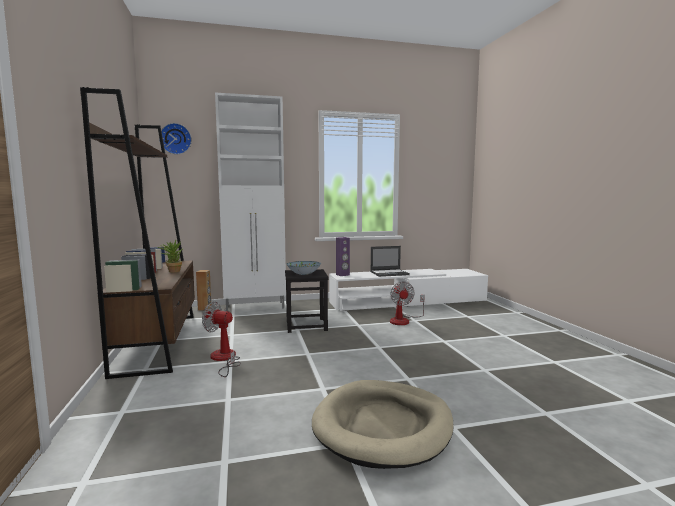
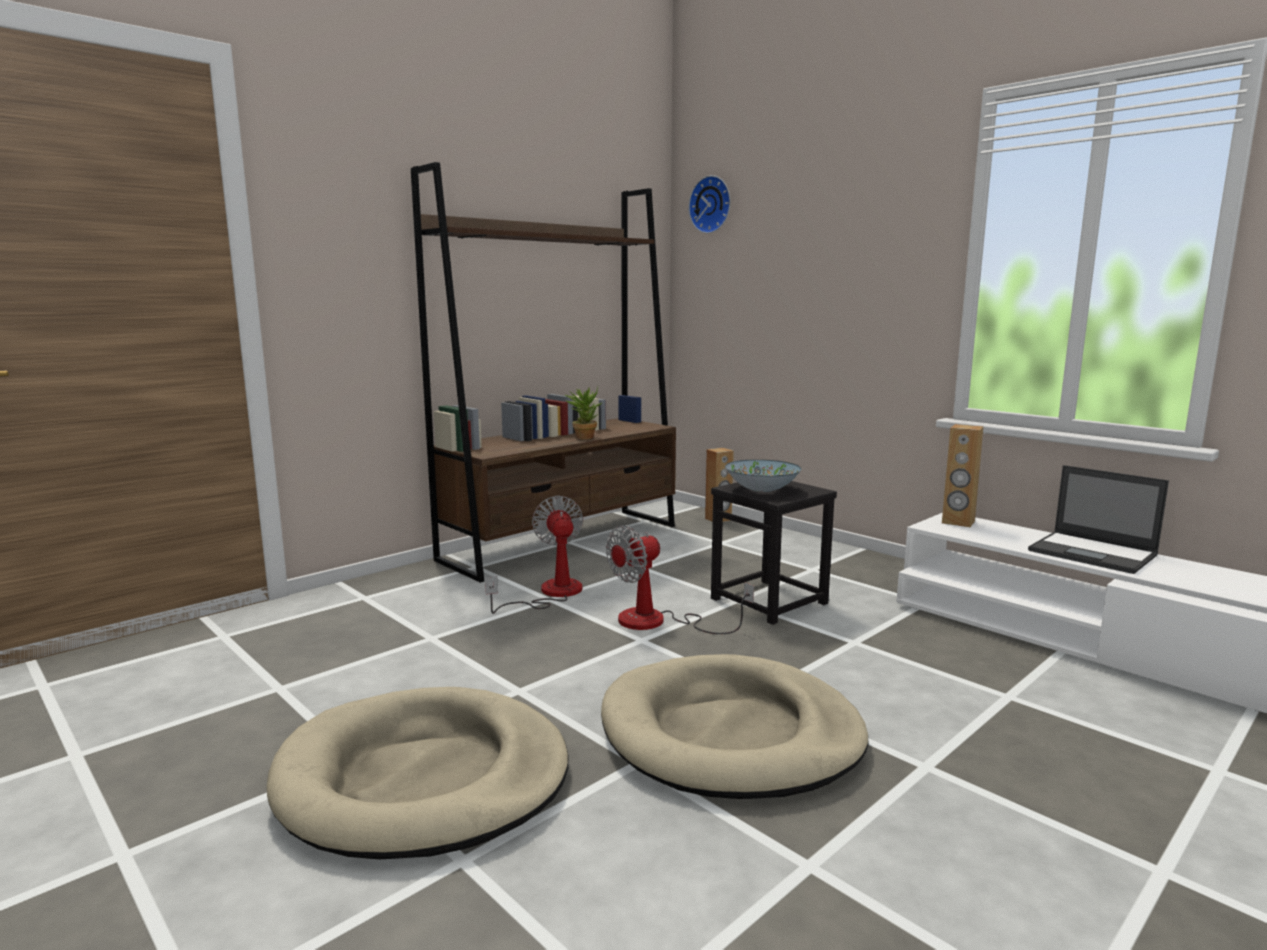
camera: 60 degrees right, 5 degrees up
white cabinet [215,93,286,311] -> none
purple speaker [336,237,350,276] -> brown speaker [942,424,983,527]
fan [390,281,425,325] -> fan moved to [606,525,754,634]
none -> beige dog bed [601,654,868,799]

